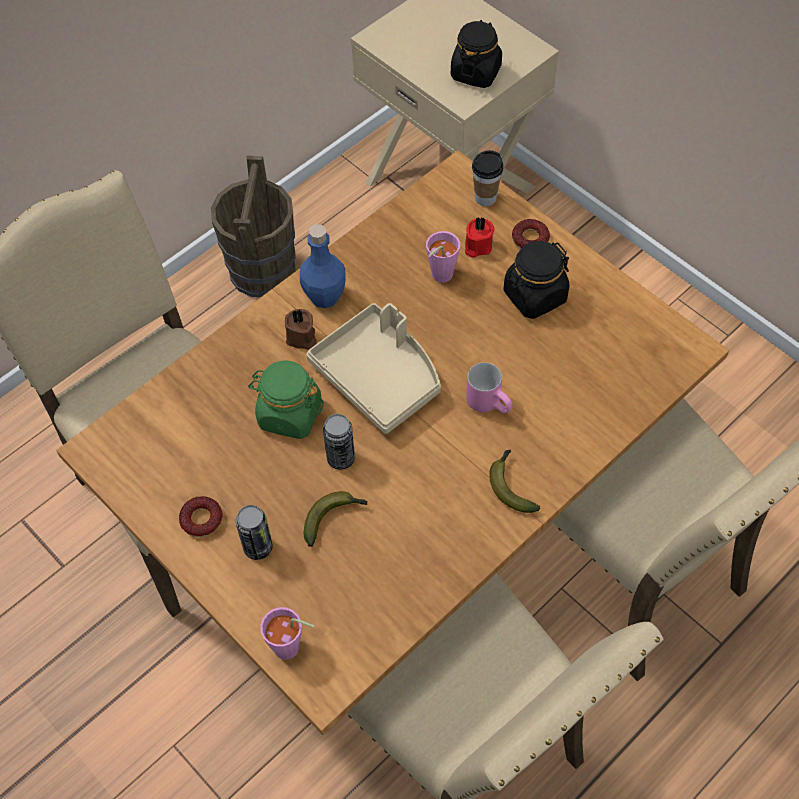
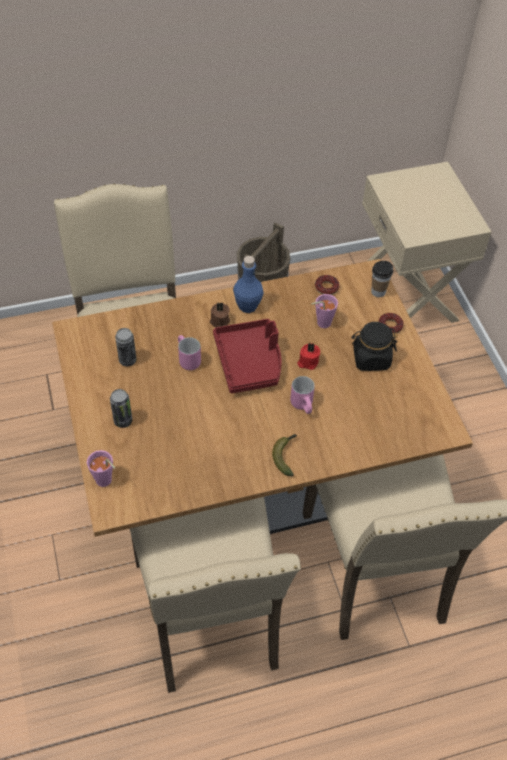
camera: 25 degrees right, 5 degrees down
donut [179,496,223,537] -> donut moved to [315,275,340,295]
green jar [248,360,324,439] -> pink mug [178,335,201,370]
banana [304,491,368,547] -> none
beige tray [306,303,441,434] -> red tray [213,319,282,393]
can [323,414,355,470] -> can moved to [115,328,137,366]
black jar [451,20,502,88] -> none
red candle [465,217,494,258] -> red candle moved to [297,342,320,370]

